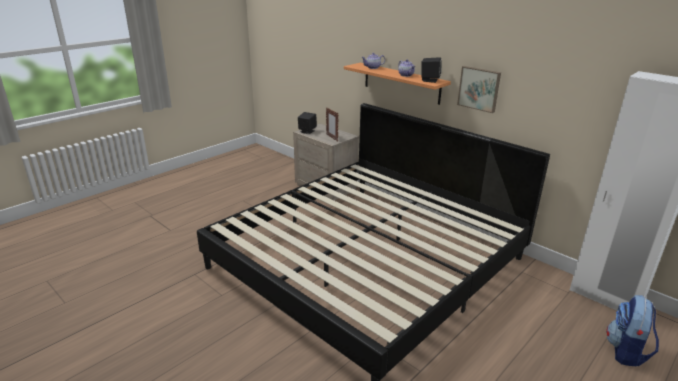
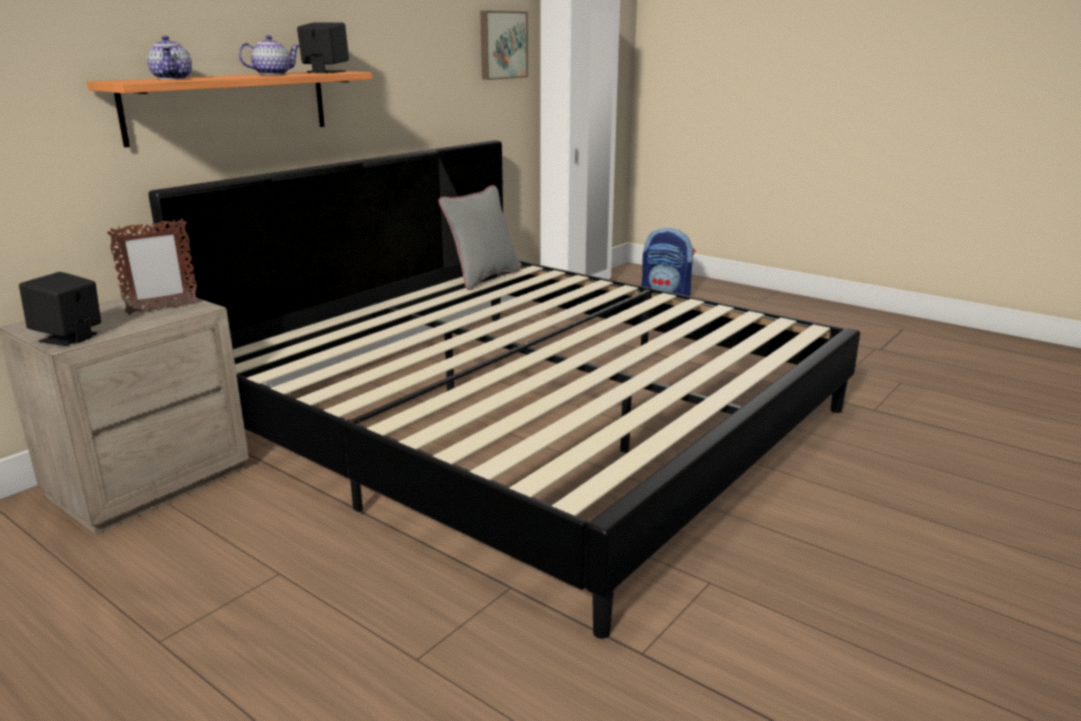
camera: 95 degrees left, 5 degrees down
picture [457,66,501,113] -> picture moved to [480,11,528,80]
none -> grey pillow [439,185,521,290]

